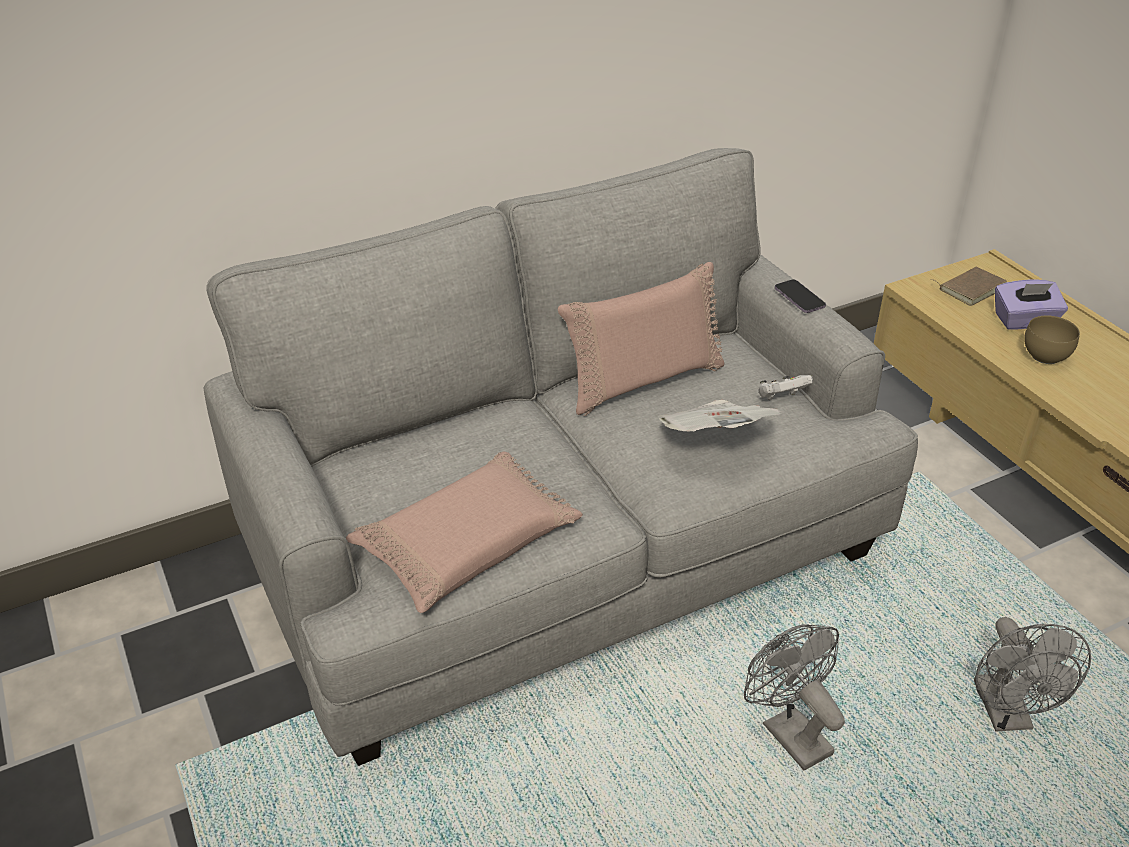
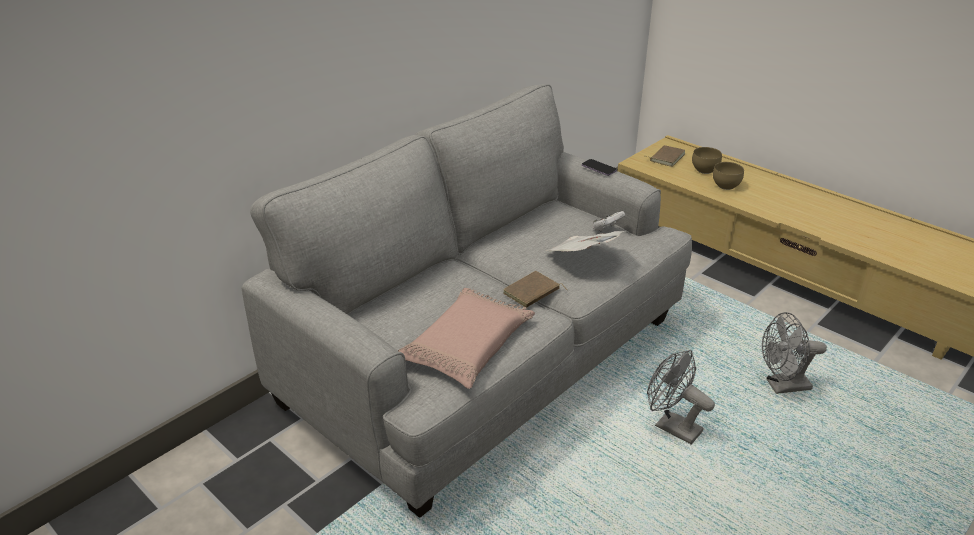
camera: 20 degrees left, 5 degrees down
beige pillow [558,262,724,416] -> none
grey fan [974,617,1091,731] -> grey fan turned 105 degrees clockwise [762,312,827,394]
purple tissue box [995,280,1068,330] -> brown bowl [692,147,722,174]
none -> brown book [503,271,567,308]

